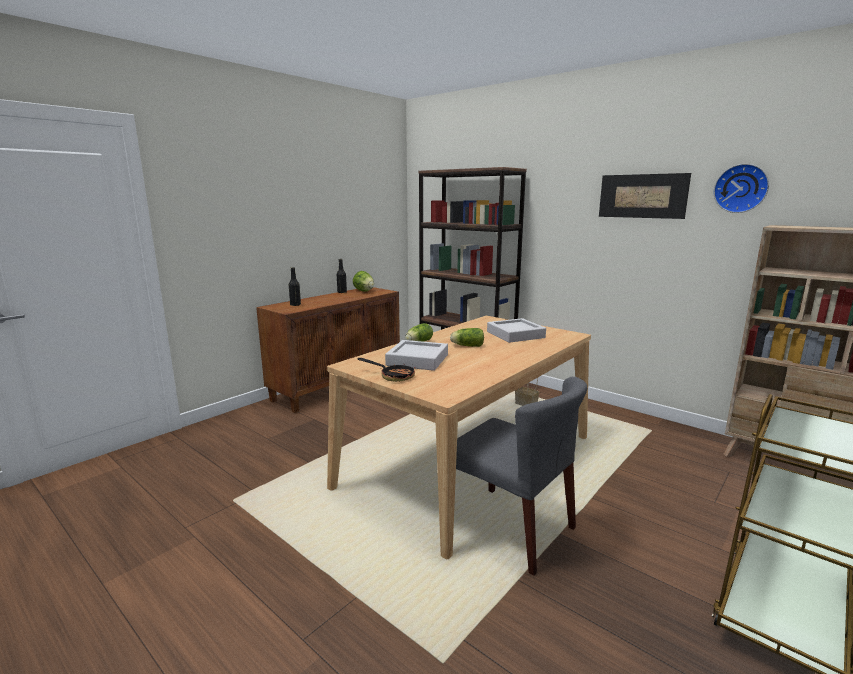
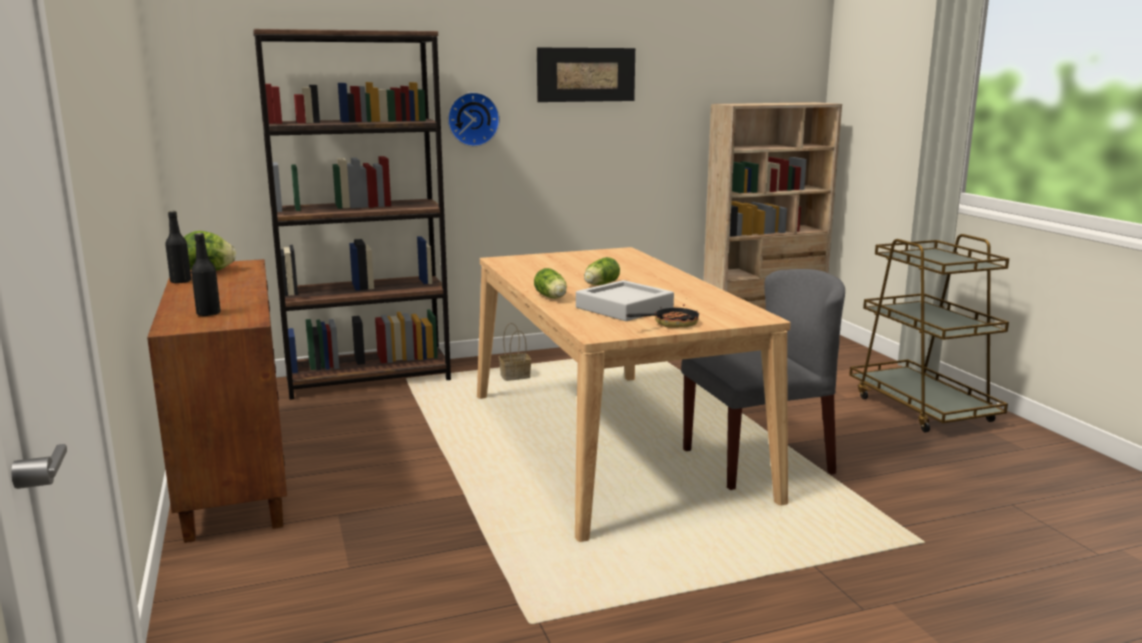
camera: 60 degrees left, 0 degrees up
grey tray [487,318,546,343] -> none
wall clock [714,164,769,213] -> wall clock moved to [448,92,500,147]

